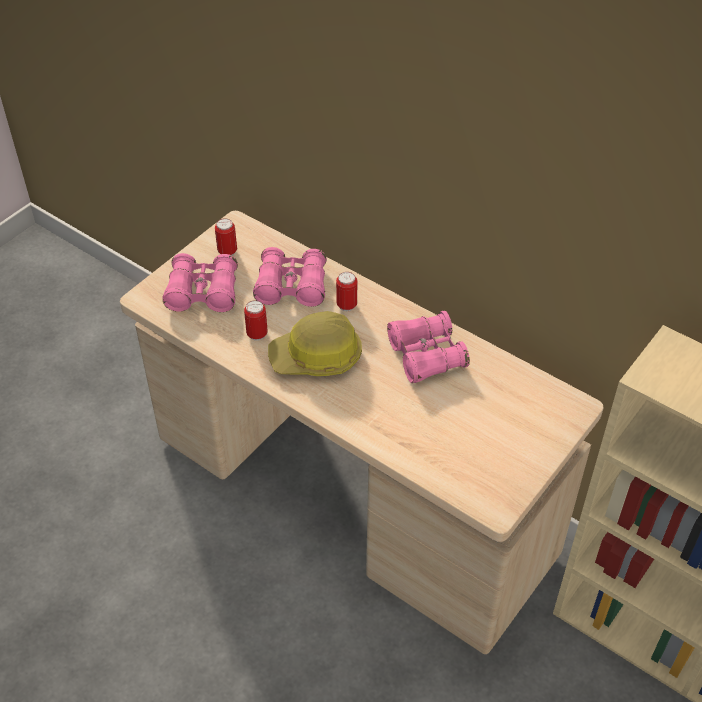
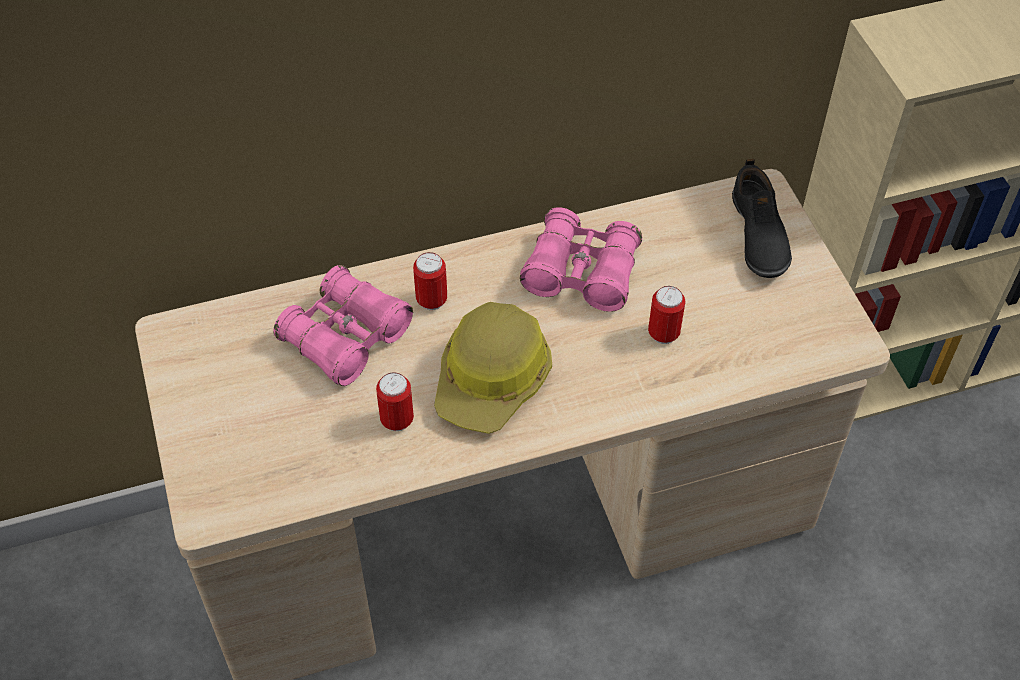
camera: 55 degrees left, 5 degrees up
pink binoculars [163,253,238,312] -> none
can [215,218,237,256] -> can moved to [648,286,685,344]
none -> black shoe [732,159,792,278]

